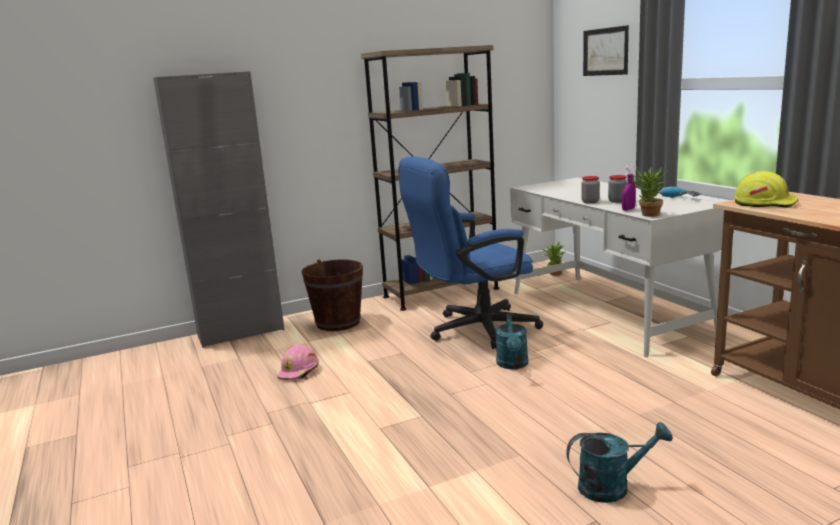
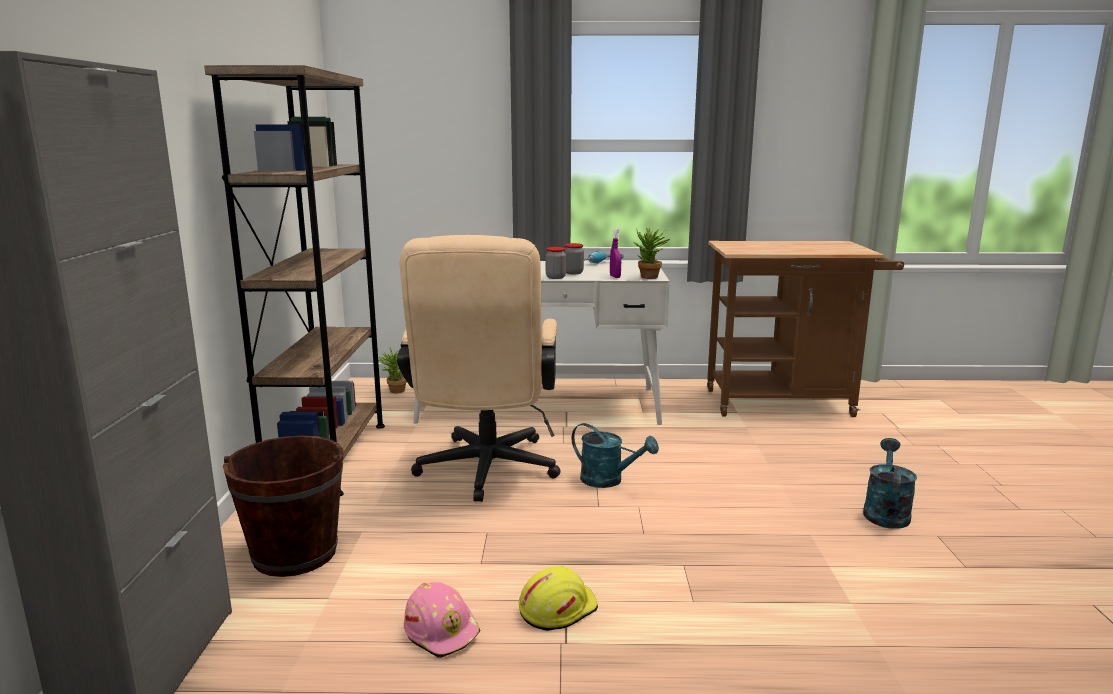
camera: 65 degrees left, 0 degrees up
blue office chair [398,156,543,349] -> beige office chair [397,235,561,502]
picture [583,25,629,76] -> none
yellow hard hat [734,171,799,208] -> yellow hard hat moved to [519,566,598,631]

